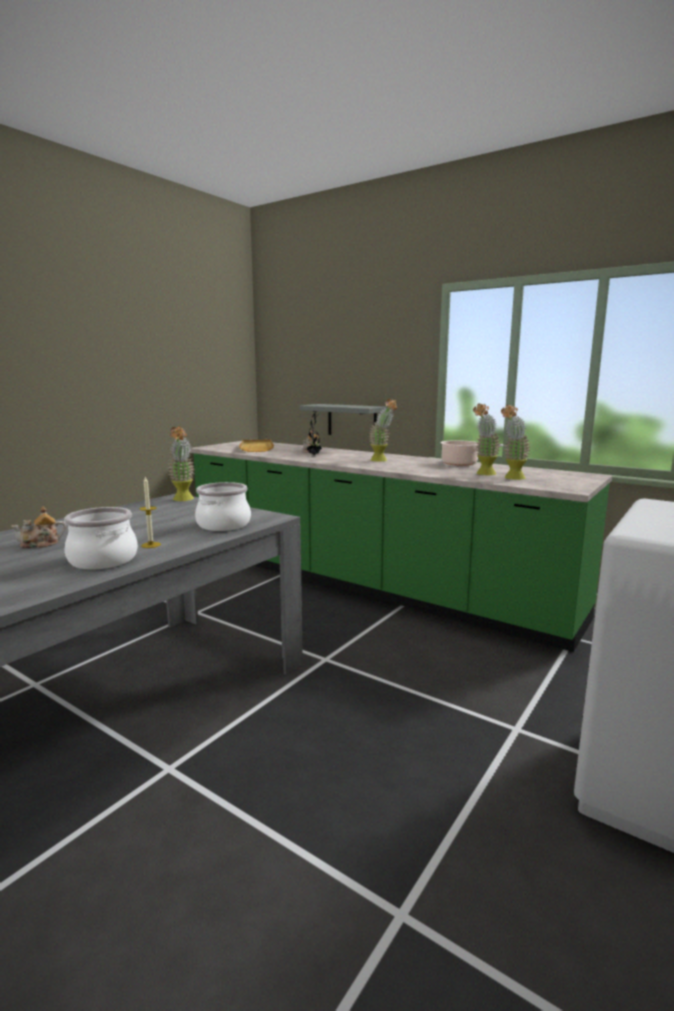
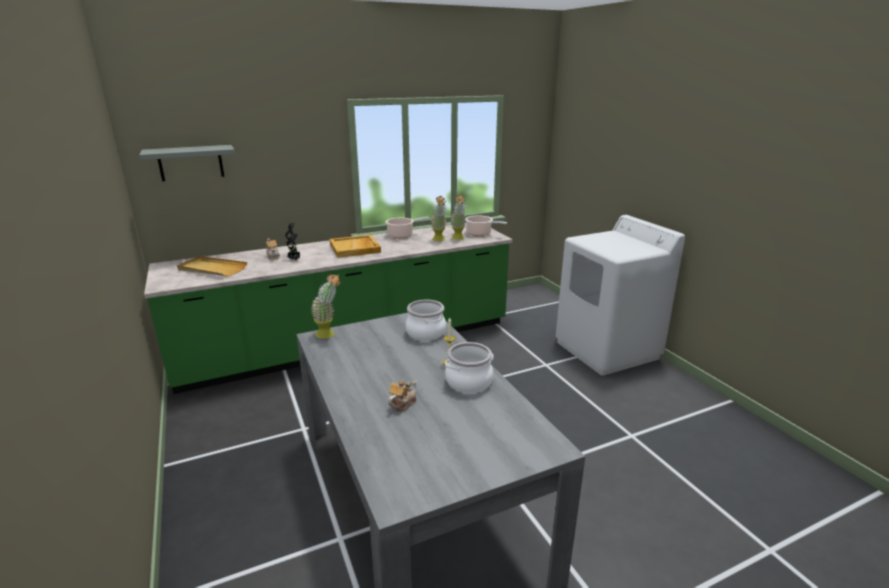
camera: 60 degrees left, 10 degrees up
teapot [11,507,66,548] -> teapot turned 150 degrees counterclockwise [388,380,417,412]
grey shelf [300,404,387,435] -> grey shelf moved to [139,145,235,181]
potted plant [369,399,397,462] -> beige tray [330,235,381,258]
none -> cooking pot [466,215,507,236]

